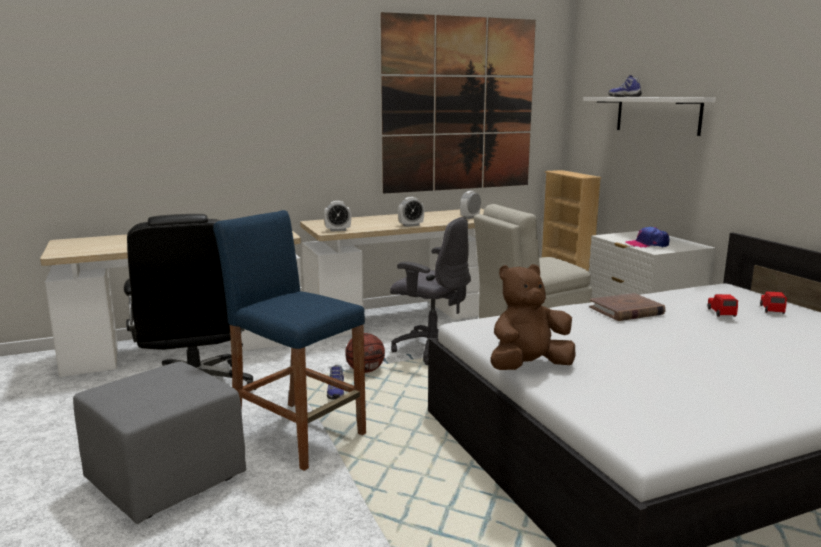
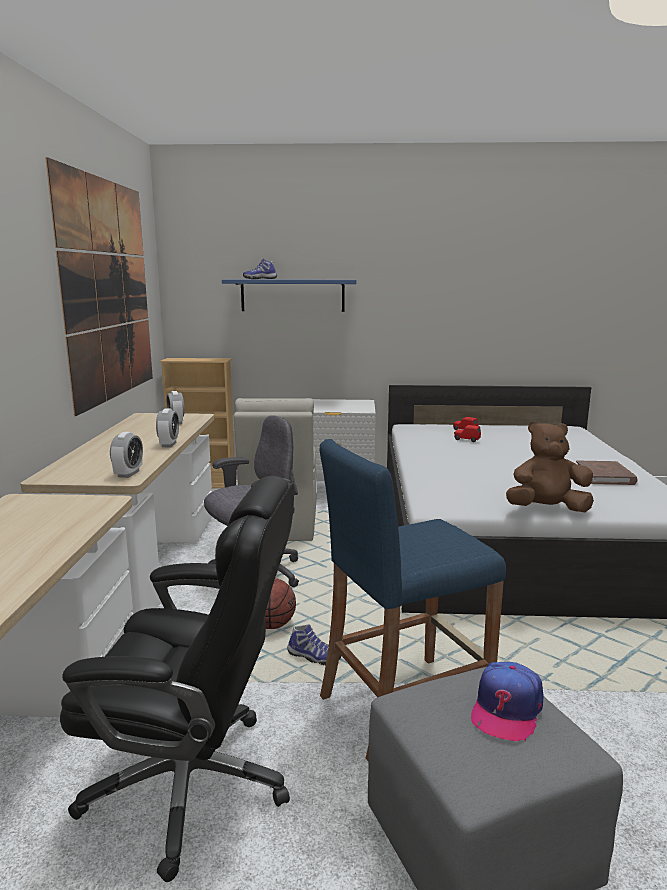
camera: 65 degrees left, 0 degrees up
brown plush toy [490,264,576,370] -> brown plush toy turned 90 degrees clockwise [506,421,594,512]
white shelf [583,97,716,136] -> blue shelf [222,279,356,312]
brown book [589,293,666,321] -> brown book moved to [576,460,638,485]
cap [626,227,669,248] -> cap moved to [471,662,544,741]

